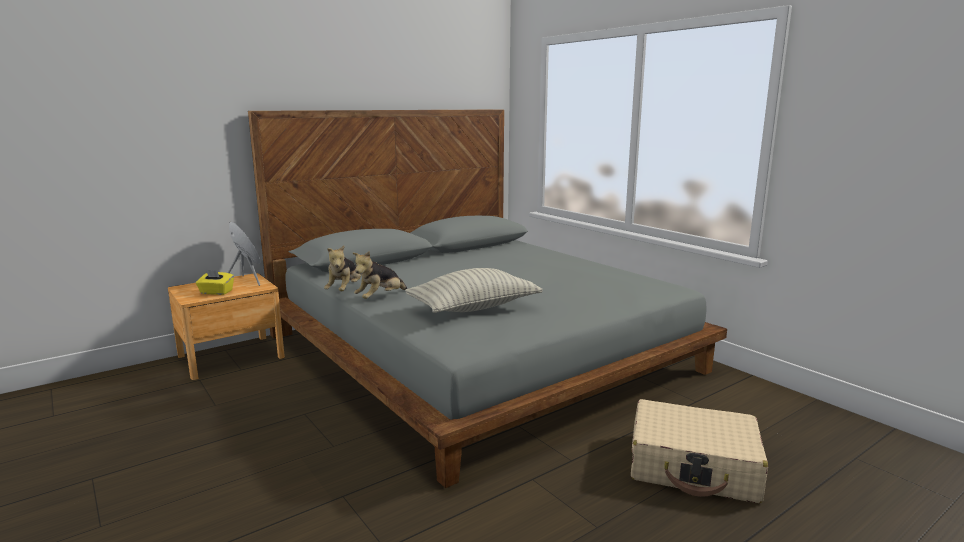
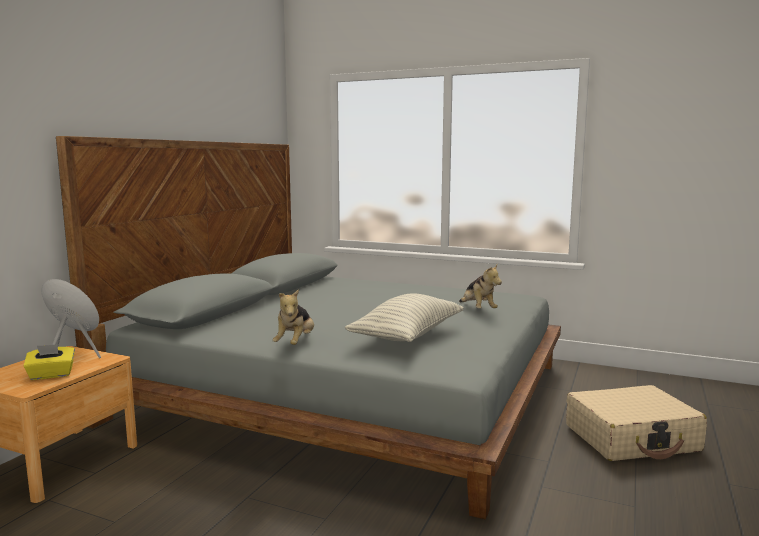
camera: 30 degrees left, 5 degrees down
plush toy [324,245,361,291] -> plush toy moved to [459,265,502,309]

